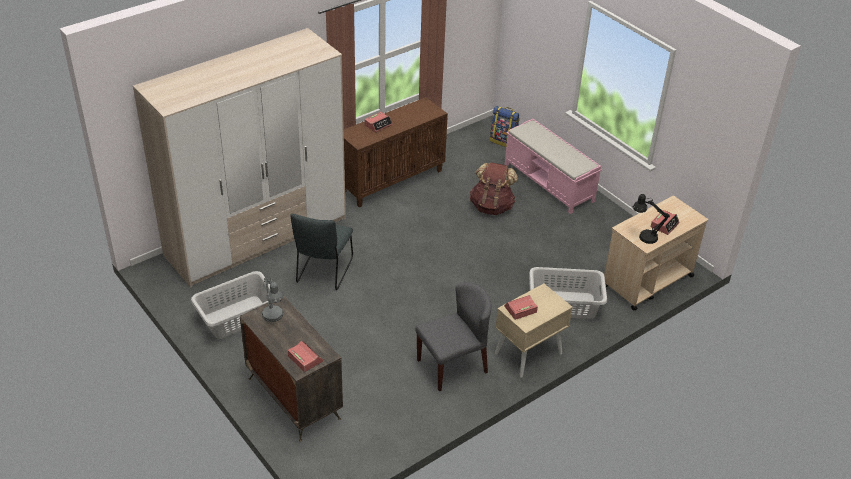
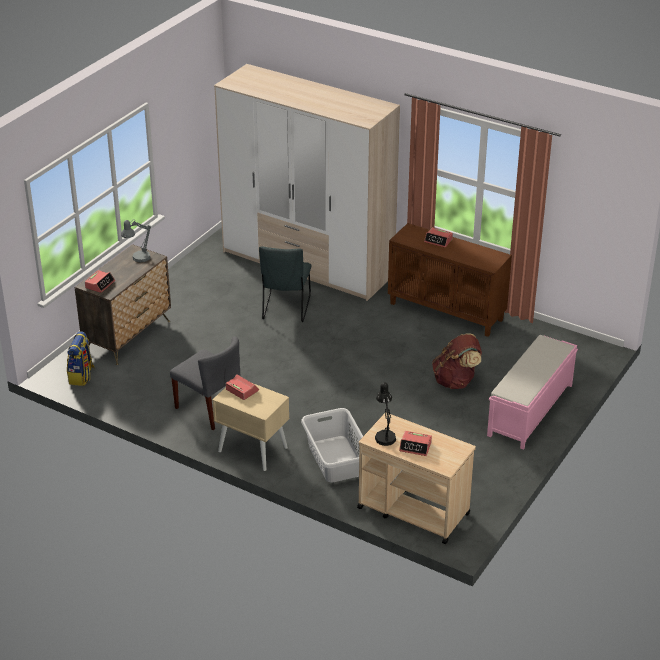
camera: 70 degrees right, 5 degrees down
grey laundry basket [191,271,270,339] -> none
grey chair [290,214,353,290] -> grey chair turned 75 degrees counterclockwise [259,246,311,322]
backpack [490,106,520,147] -> backpack moved to [67,331,95,386]

